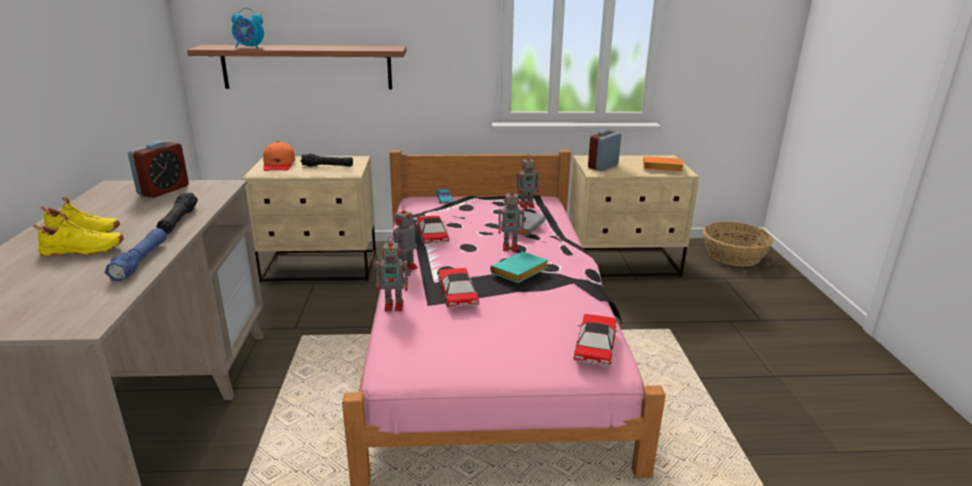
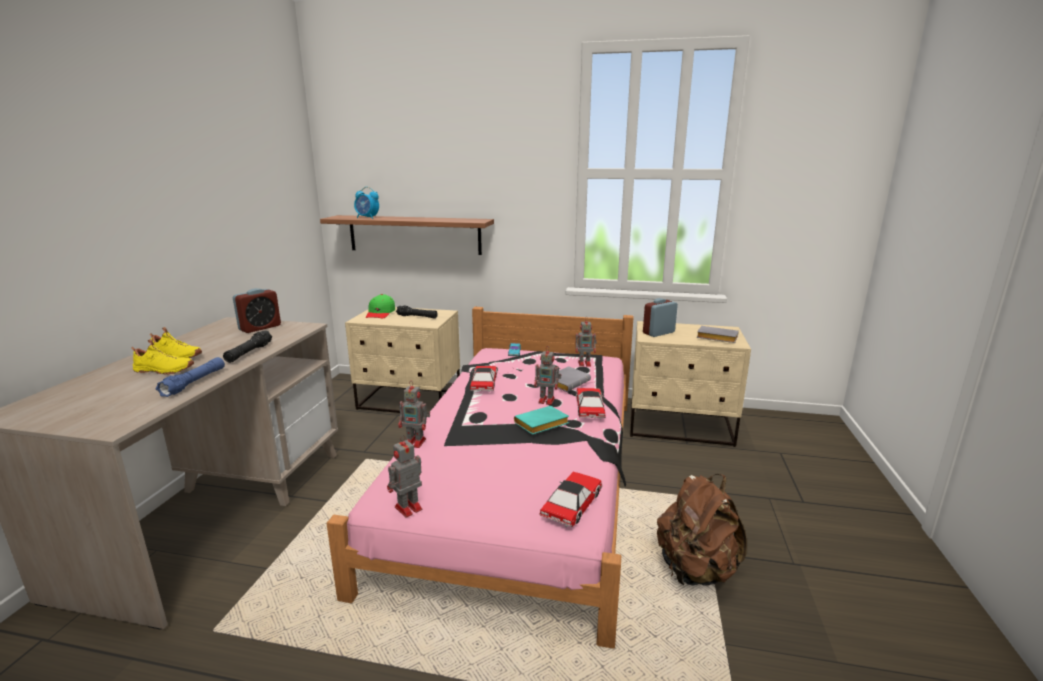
camera: 15 degrees right, 5 degrees down
orange cap [263,141,295,171] -> green cap [366,294,395,318]
toy robot [393,206,418,272] -> toy robot moved to [387,435,422,517]
toy car [438,268,479,308] -> toy car moved to [575,388,606,419]
orange book [643,156,684,172] -> grey book [696,326,739,343]
basket [703,222,773,266] -> none
none -> brown backpack [657,474,747,586]

